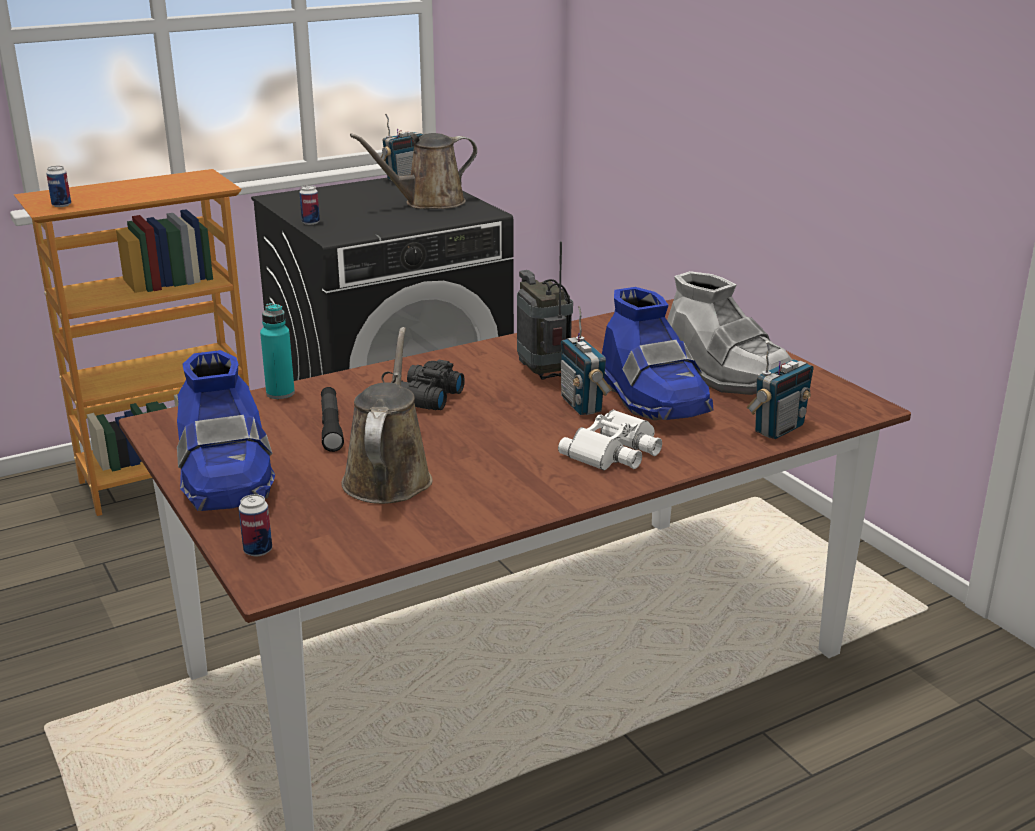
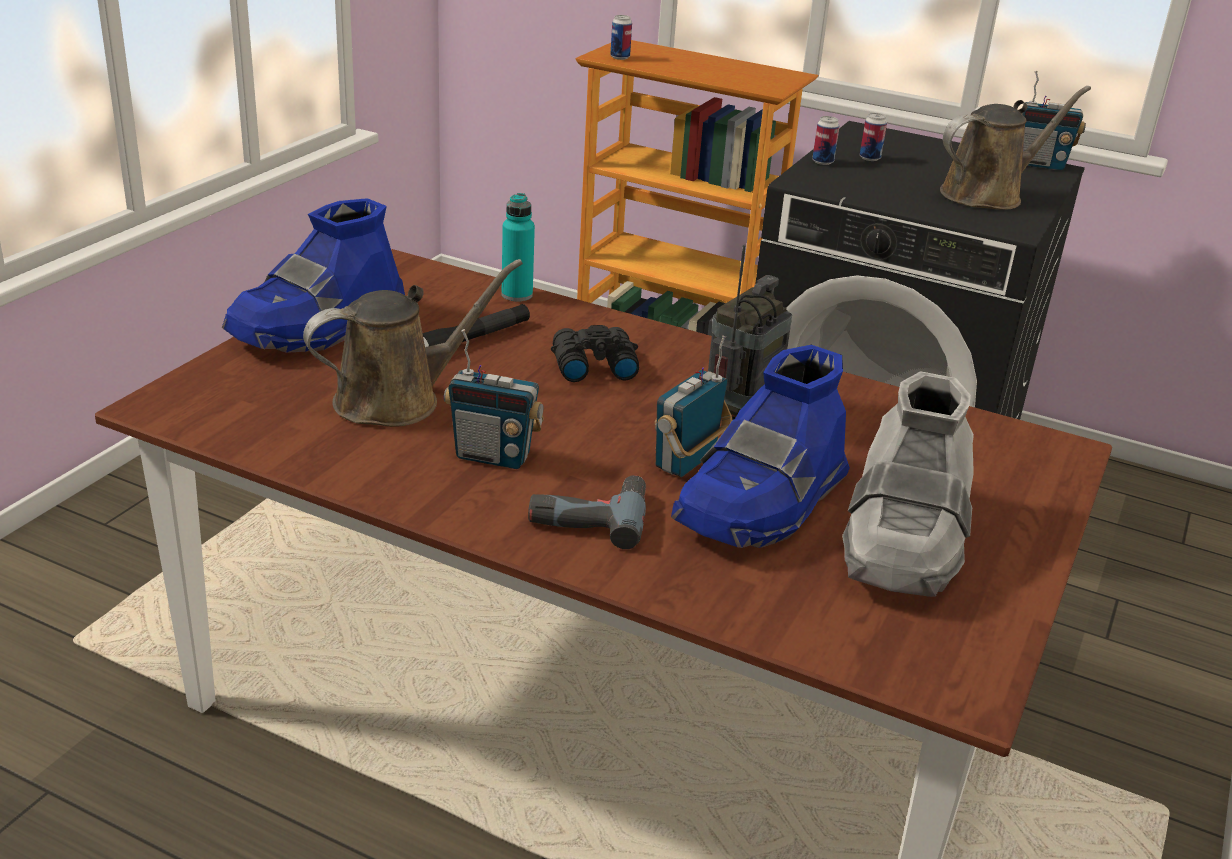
camera: 55 degrees right, 5 degrees up
can [239,494,272,556] -> can moved to [860,113,887,161]
brown watering can [350,133,477,209] -> brown watering can turned 120 degrees clockwise [940,86,1091,210]
white binoculars [558,410,662,471] -> power drill [528,475,646,549]
radio [747,341,813,439] -> radio moved to [444,329,544,469]

